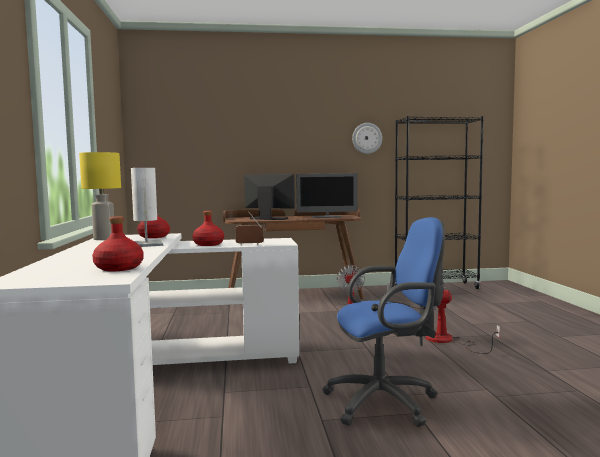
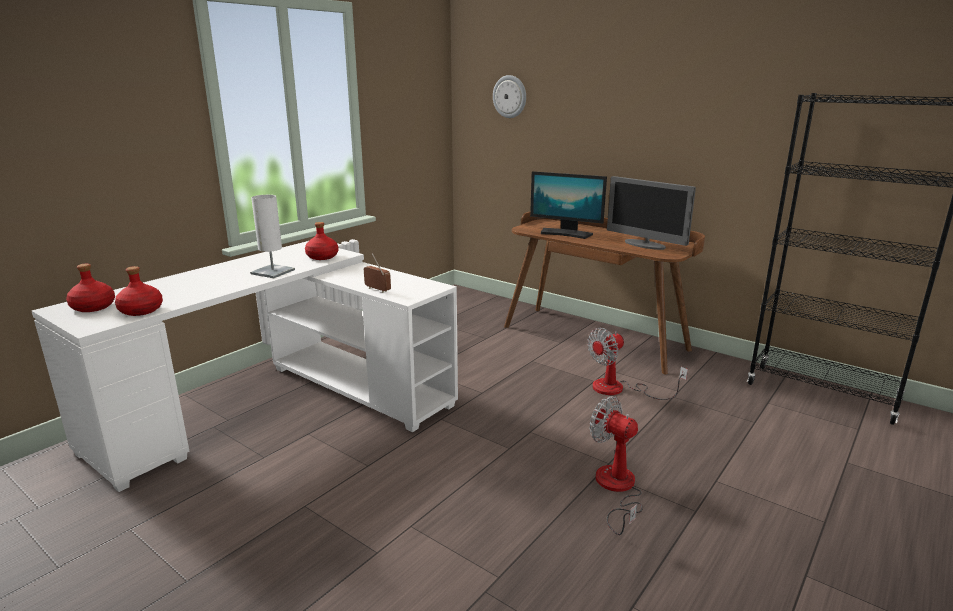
camera: 45 degrees right, 15 degrees up
yellow table lamp [79,152,121,240] -> none
red bottle [192,211,224,246] -> red bottle moved to [66,264,115,312]
monitor [244,174,295,220] -> monitor turned 135 degrees clockwise [530,171,607,239]
blue office chair [322,217,445,427] -> none
wall clock [352,123,382,154] -> wall clock moved to [493,75,526,118]

